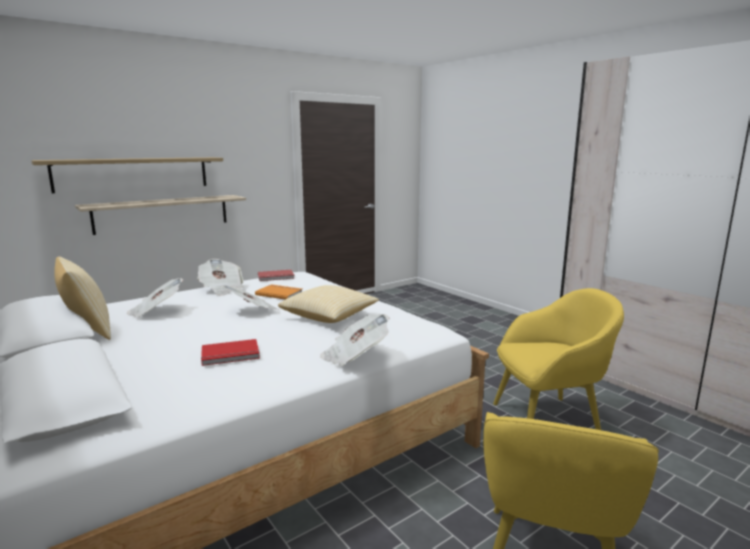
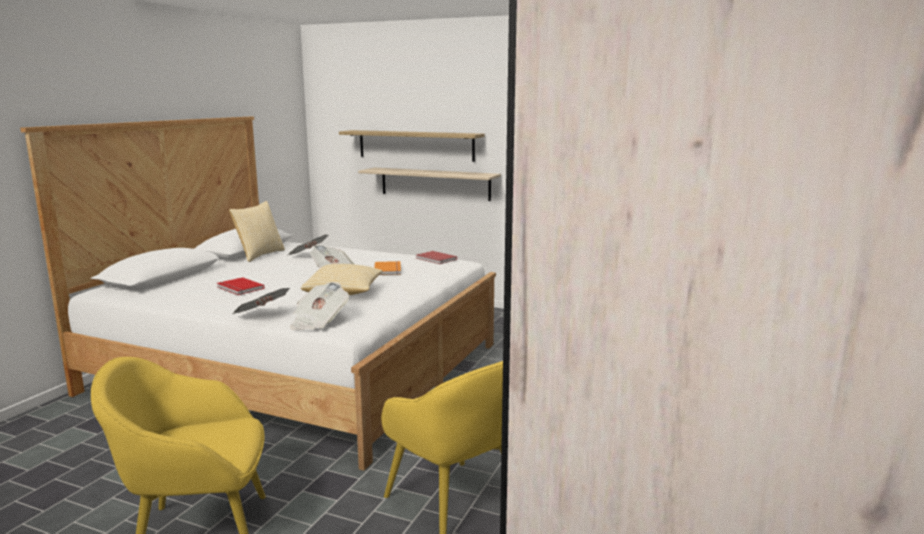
camera: 60 degrees right, 0 degrees up
newspaper [197,259,244,296] -> newspaper moved to [290,282,349,330]

